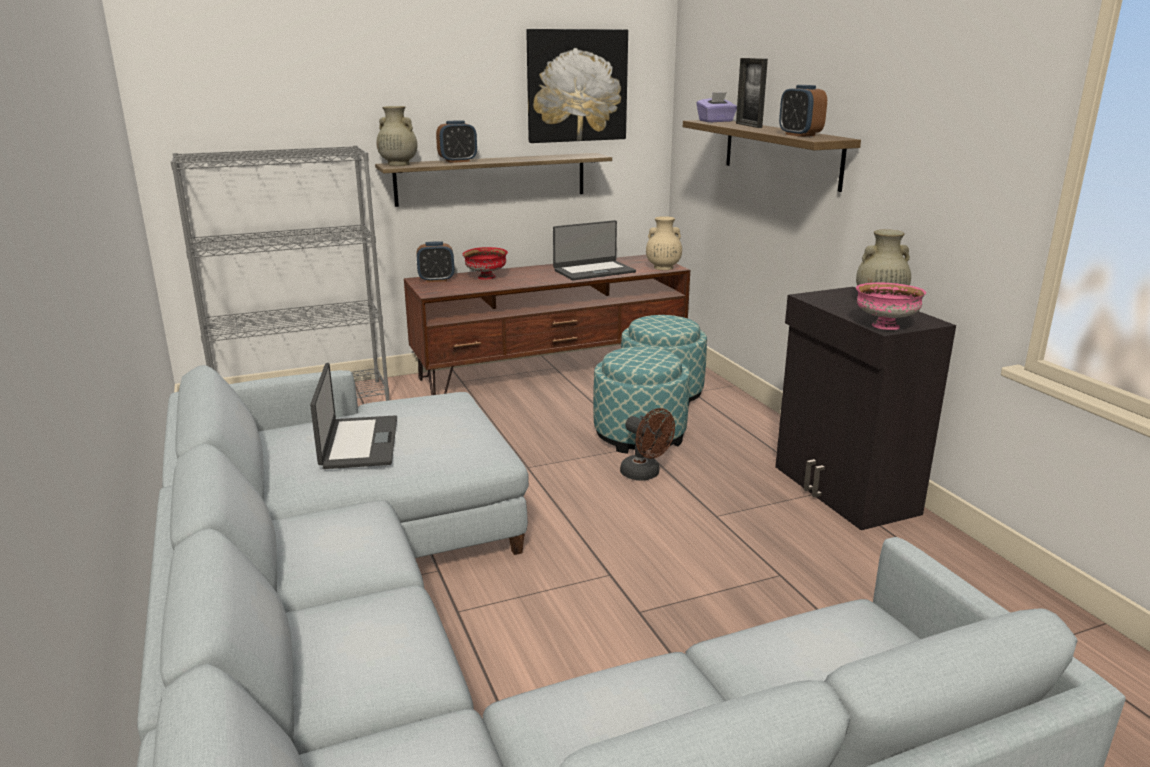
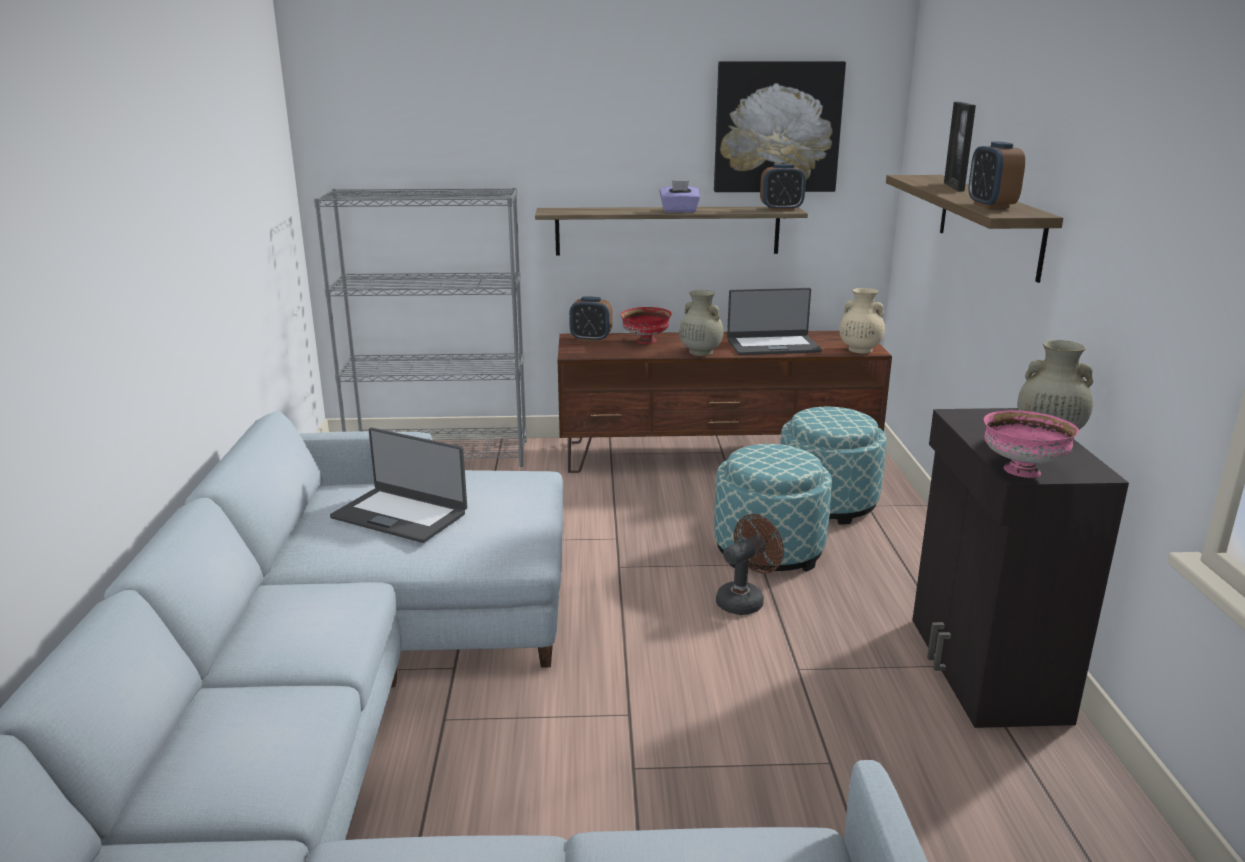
camera: 20 degrees right, 0 degrees up
laptop [310,363,397,469] -> laptop turned 105 degrees clockwise [330,428,467,543]
beige vase [376,106,418,166] -> beige vase moved to [679,290,724,356]
alarm clock [436,120,477,163] -> alarm clock moved to [760,164,806,211]
brown fan [620,408,675,480] -> brown fan turned 105 degrees counterclockwise [716,514,784,615]
purple tissue box [697,92,737,122] -> purple tissue box moved to [660,181,700,213]

